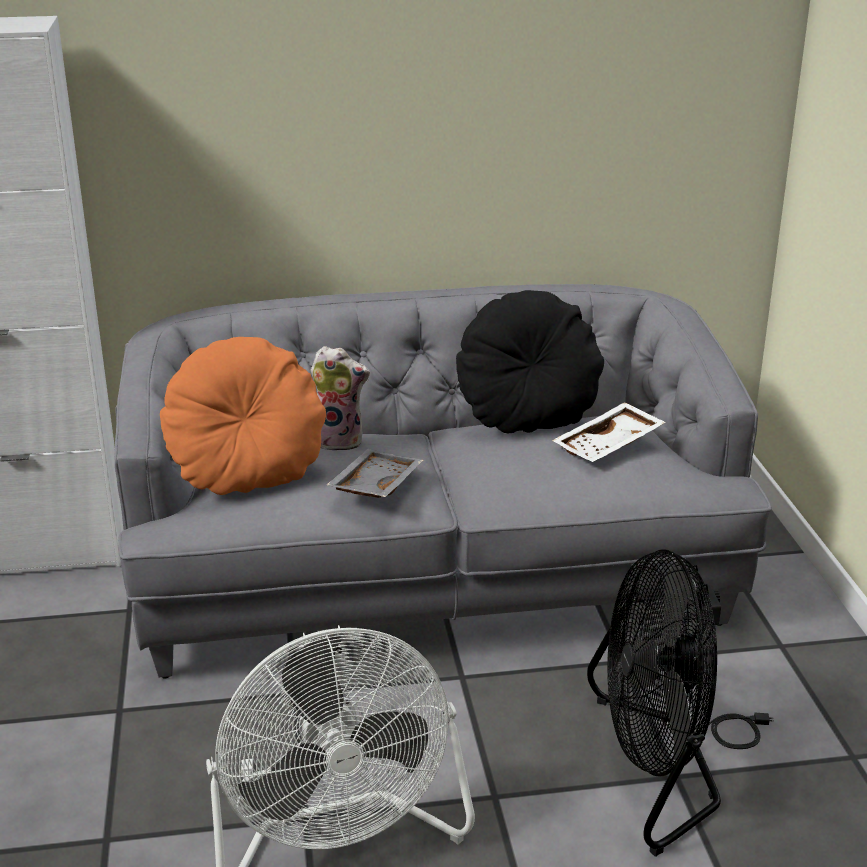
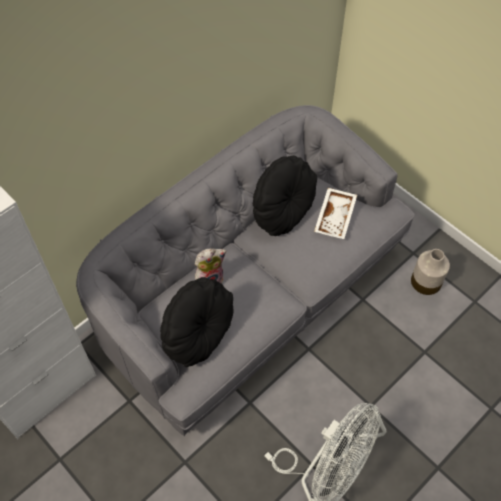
camera: 35 degrees left, 30 degrees up
orange pillow [160,337,326,495] -> black pillow [160,277,233,367]
grey tray [326,449,423,498] -> none
black fan [587,549,774,857] -> none
none -> beige vase [411,249,450,295]

